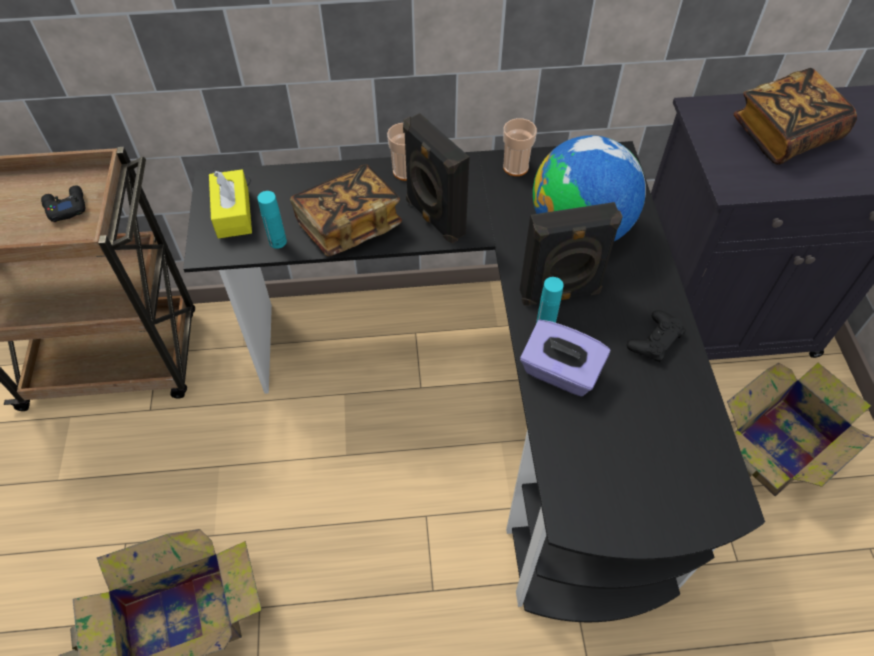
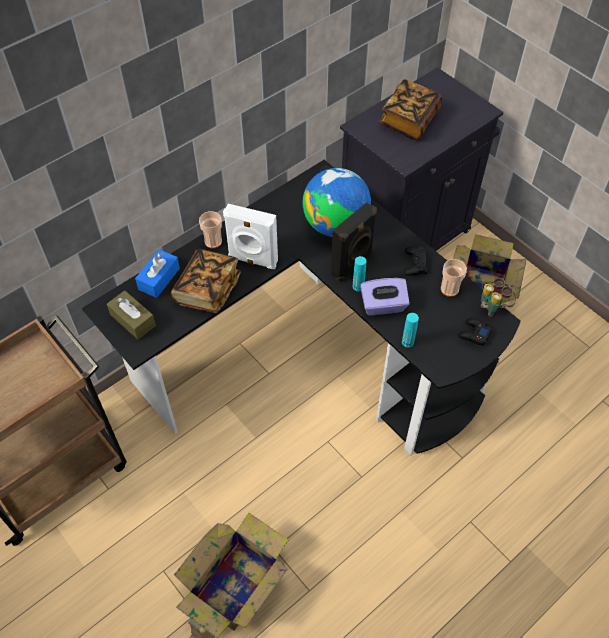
camera: 35 degrees left, 0 degrees up
black game controller [41,186,85,222] -> black game controller moved to [458,318,492,345]
yellow tissue box [209,169,252,238] -> brown tissue box [107,290,156,340]
turquoise bottle [257,191,287,249] -> turquoise bottle moved to [402,313,419,348]
black speaker [403,113,469,244] -> white speaker [223,204,278,269]
cup [503,118,537,176] -> cup moved to [441,259,467,297]
none -> blue tissue box [135,249,180,298]
none -> binoculars [481,278,516,317]

